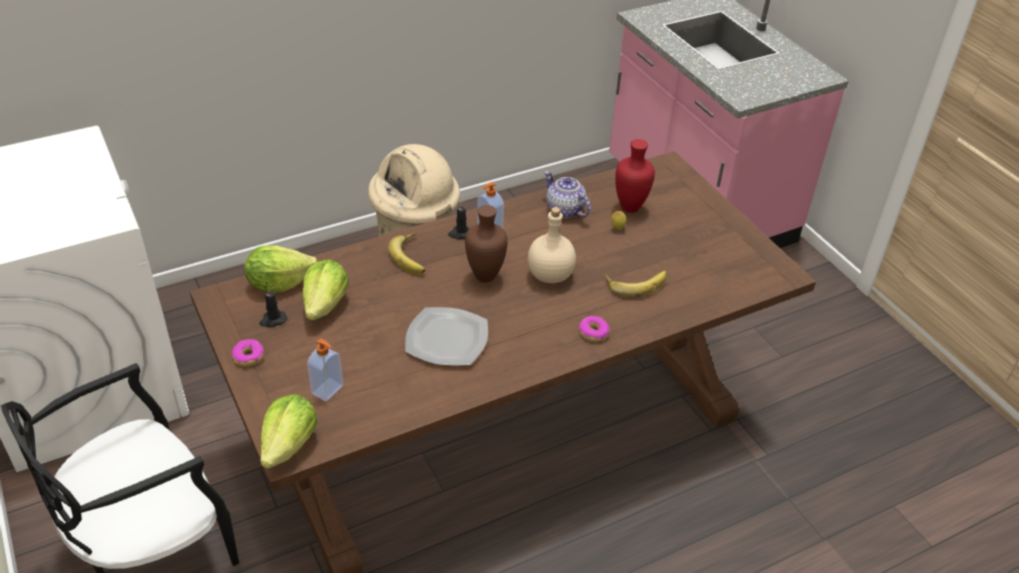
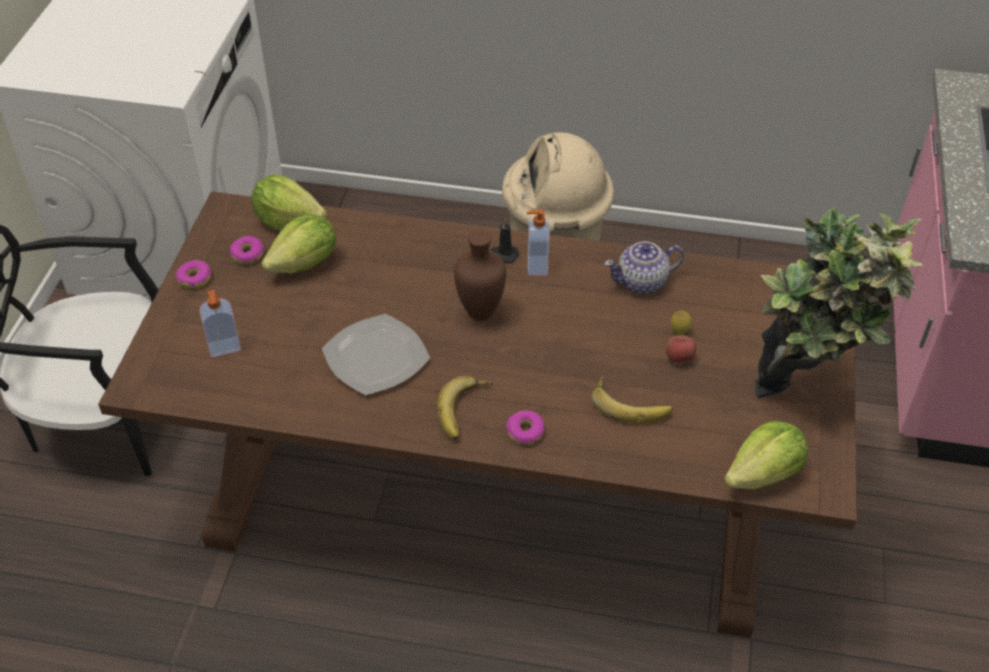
camera: 40 degrees right, 5 degrees up
black candle [260,287,287,327] -> donut [230,236,264,264]
lettuce [260,394,318,469] -> lettuce moved to [724,420,808,489]
banana [388,233,425,274] -> banana moved to [437,376,493,440]
beige bottle [528,207,576,283] -> none
teapot [544,171,591,218] -> teapot turned 105 degrees counterclockwise [604,241,684,294]
red vase [615,139,655,213] -> none
none -> apple [666,335,697,364]
none -> potted plant [755,208,924,398]

